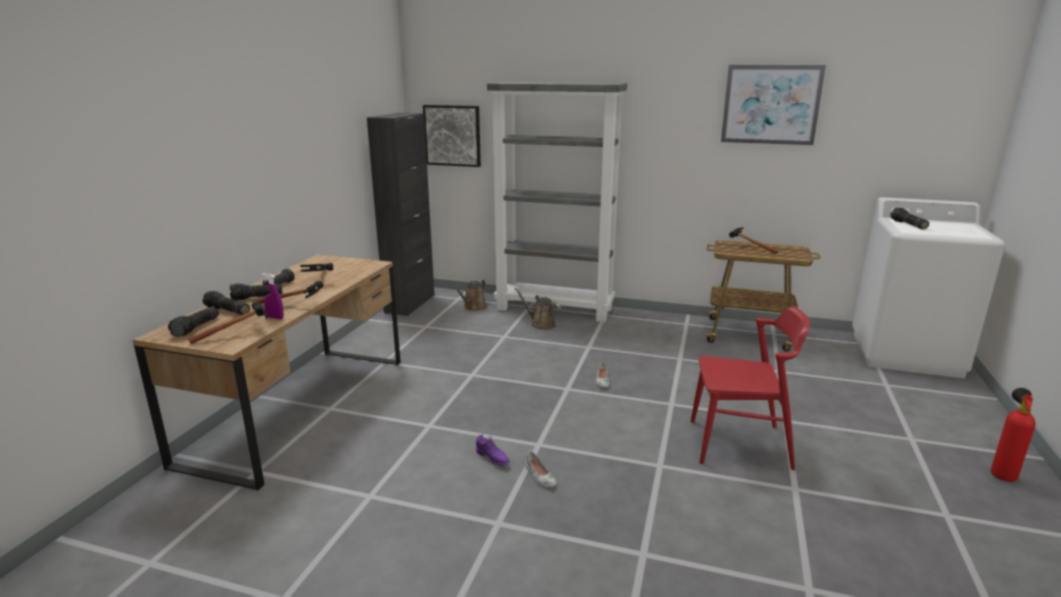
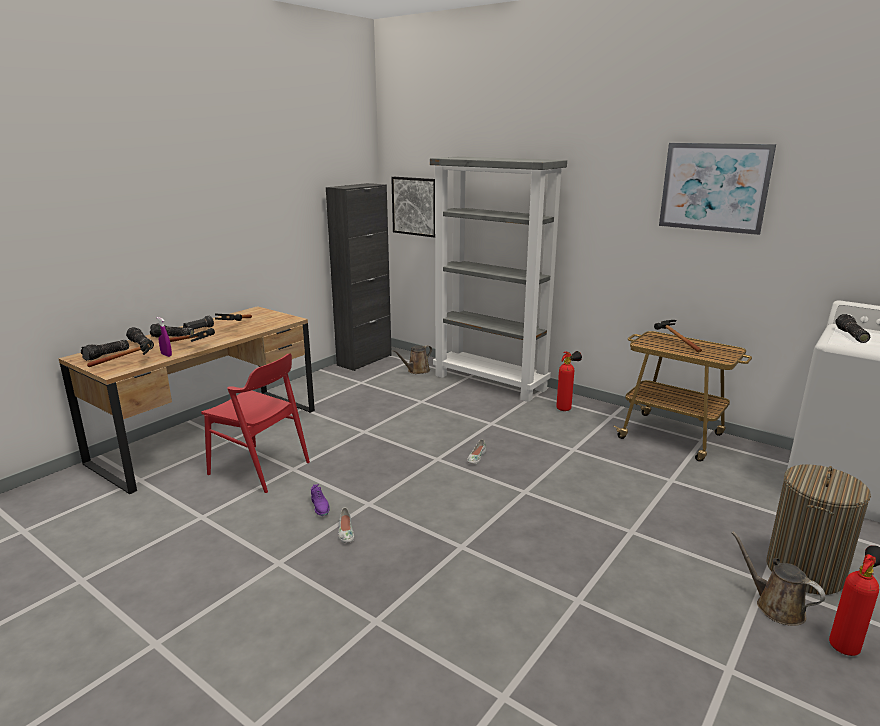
camera: 20 degrees right, 0 degrees up
brown watering can [515,288,561,330] -> brown watering can moved to [731,531,825,626]
red chair [691,306,810,470] -> red chair moved to [201,354,310,493]
none -> fire extinguisher [556,351,582,411]
none -> laundry basket [766,465,871,595]

